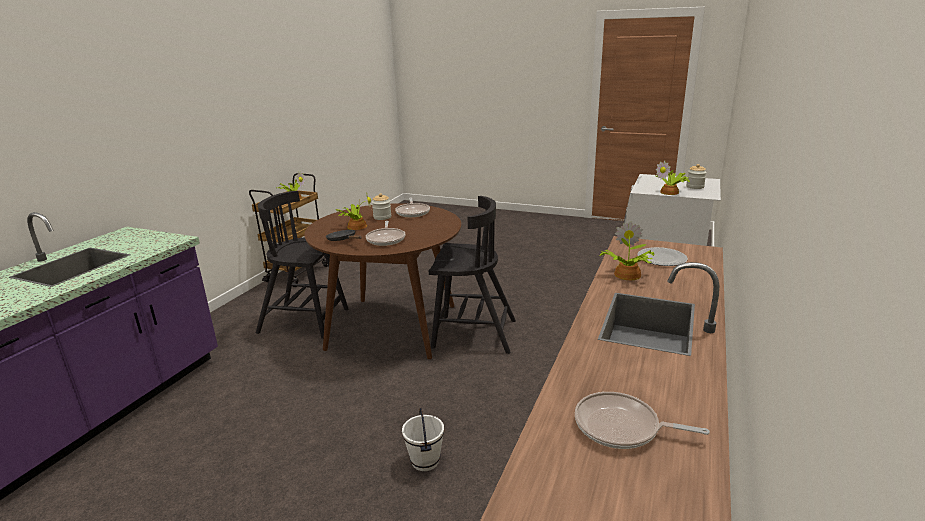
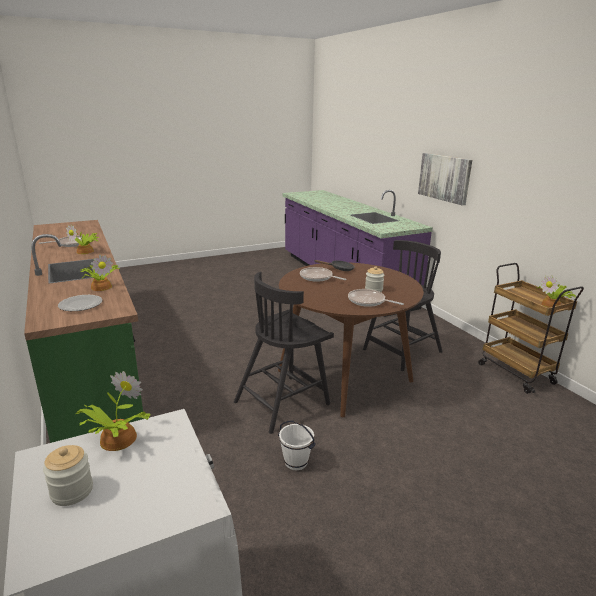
camera: 130 degrees right, 0 degrees up
potted plant [336,194,371,230] -> potted plant moved to [66,224,99,254]
white bucket [402,408,444,471] -> white bucket moved to [278,421,316,470]
none -> picture [418,153,472,206]

